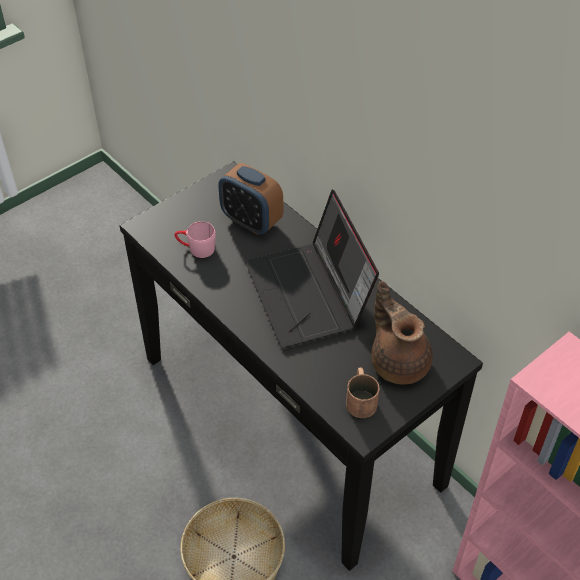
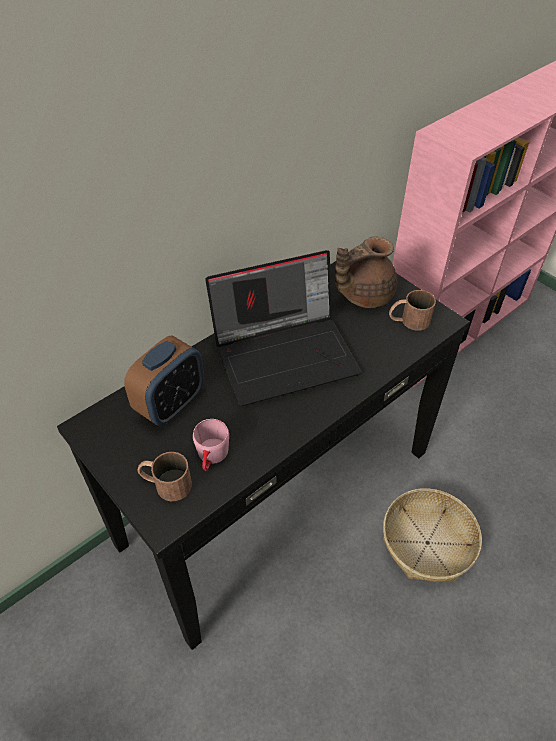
camera: 90 degrees left, 0 degrees up
none -> brown mug [138,452,192,501]

